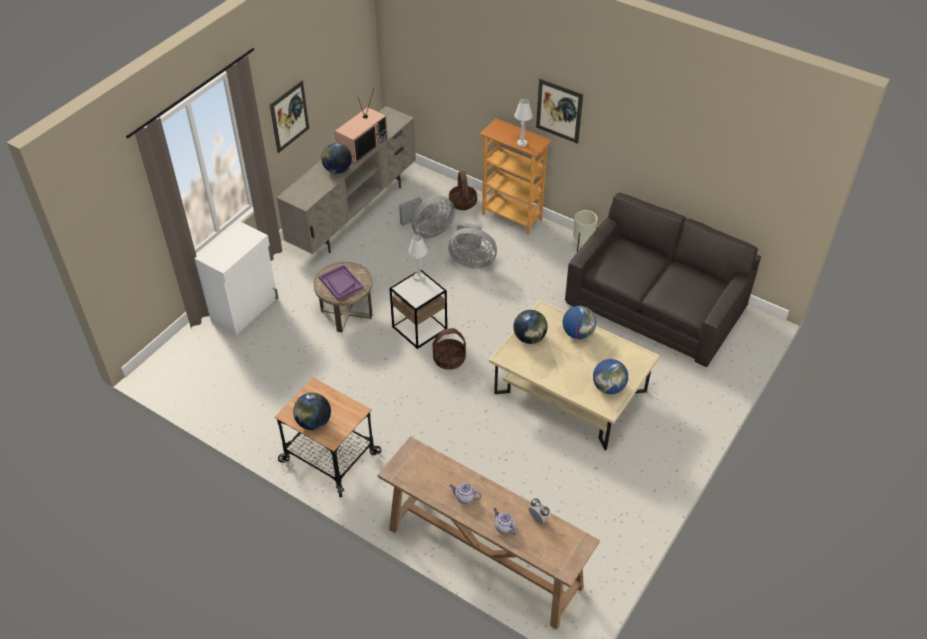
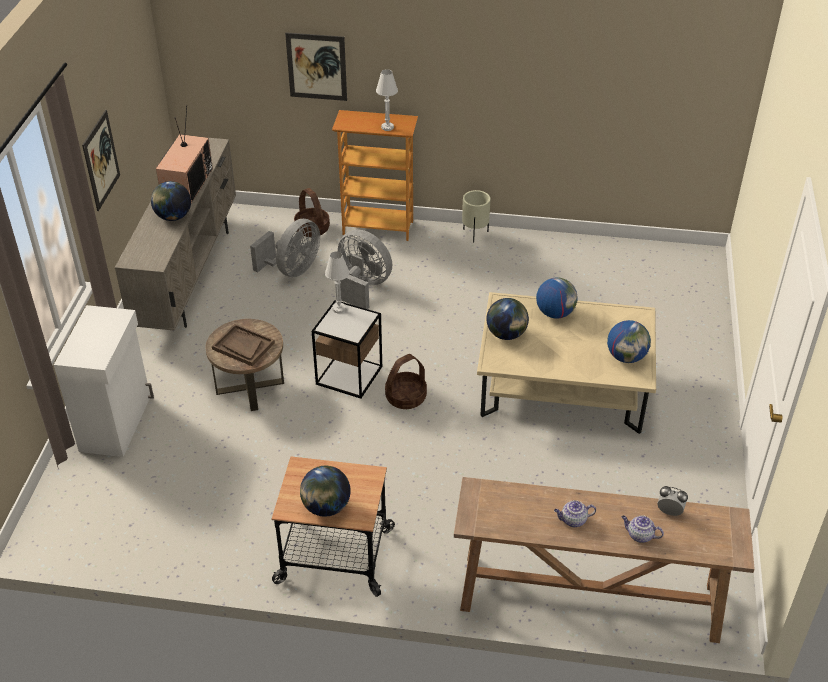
camera: 25 degrees left, 5 degrees down
purple tray [319,265,363,300] -> brown tray [212,324,275,366]
grey fan [448,222,497,269] -> grey fan turned 135 degrees counterclockwise [338,230,392,309]
picture [536,79,583,144] -> picture moved to [285,32,347,101]
grey sofa [565,192,761,367] -> none

